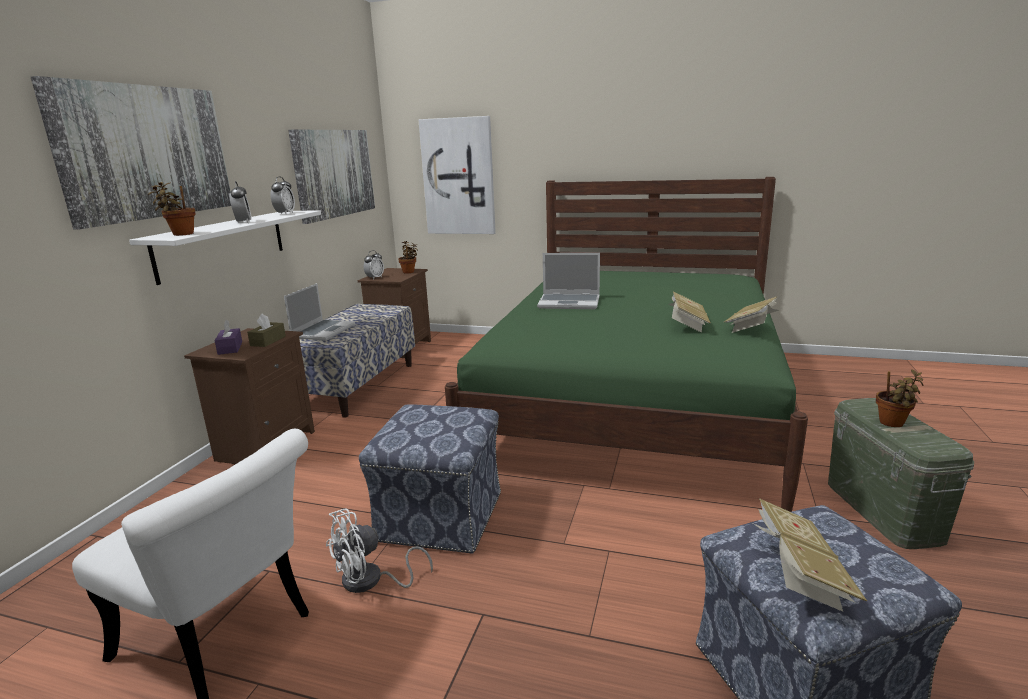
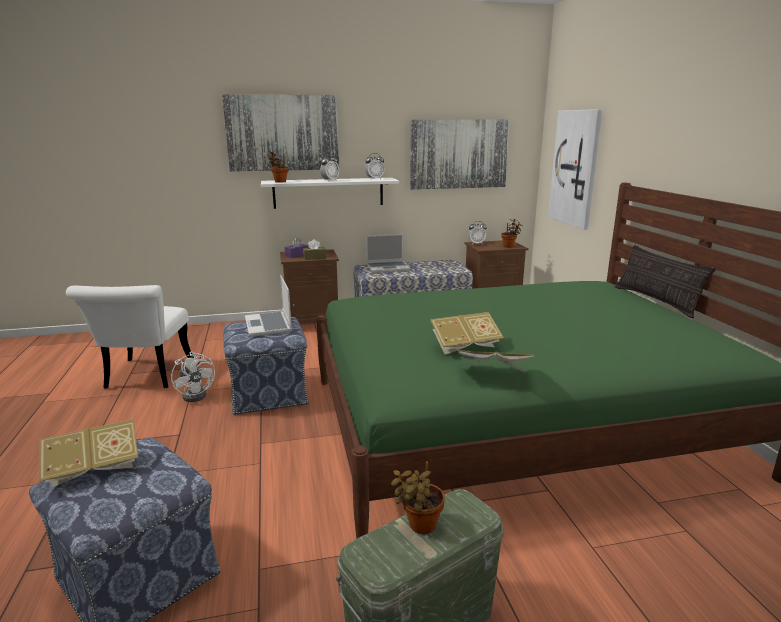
camera: 60 degrees right, 0 degrees up
white fan [326,508,433,593] -> white fan turned 150 degrees counterclockwise [171,352,215,402]
laptop [537,253,600,309] -> laptop moved to [245,275,292,337]
none -> pillow [615,244,716,318]

